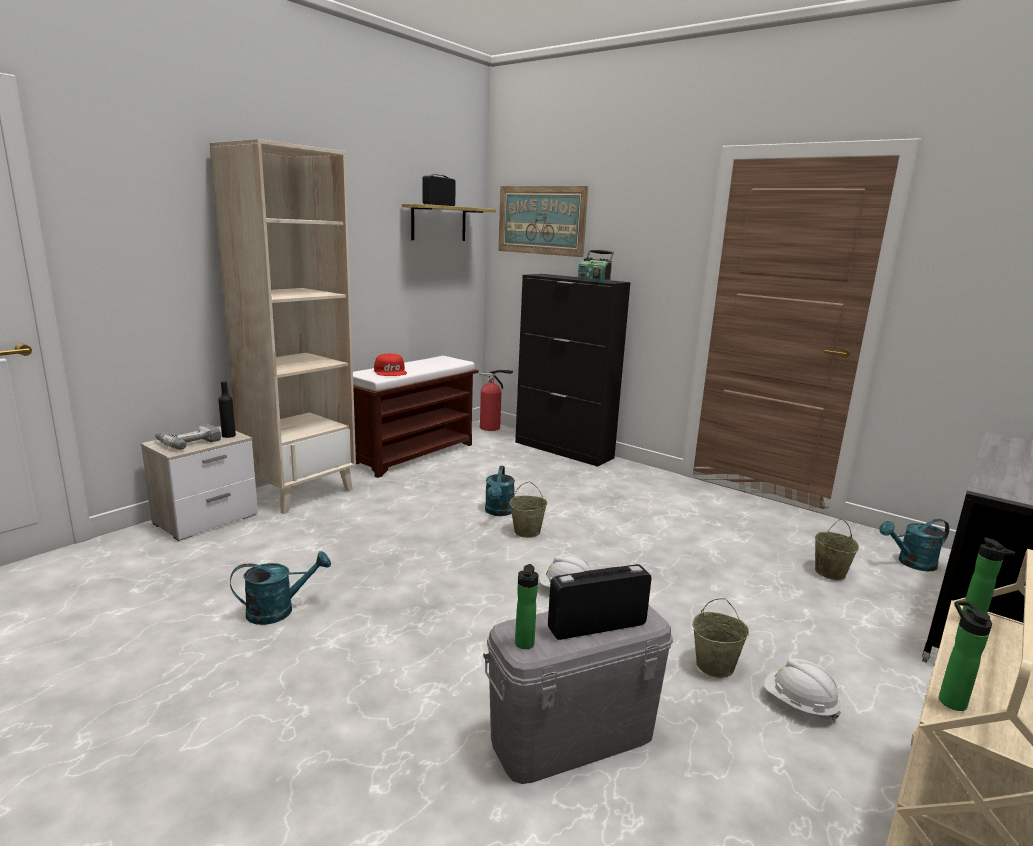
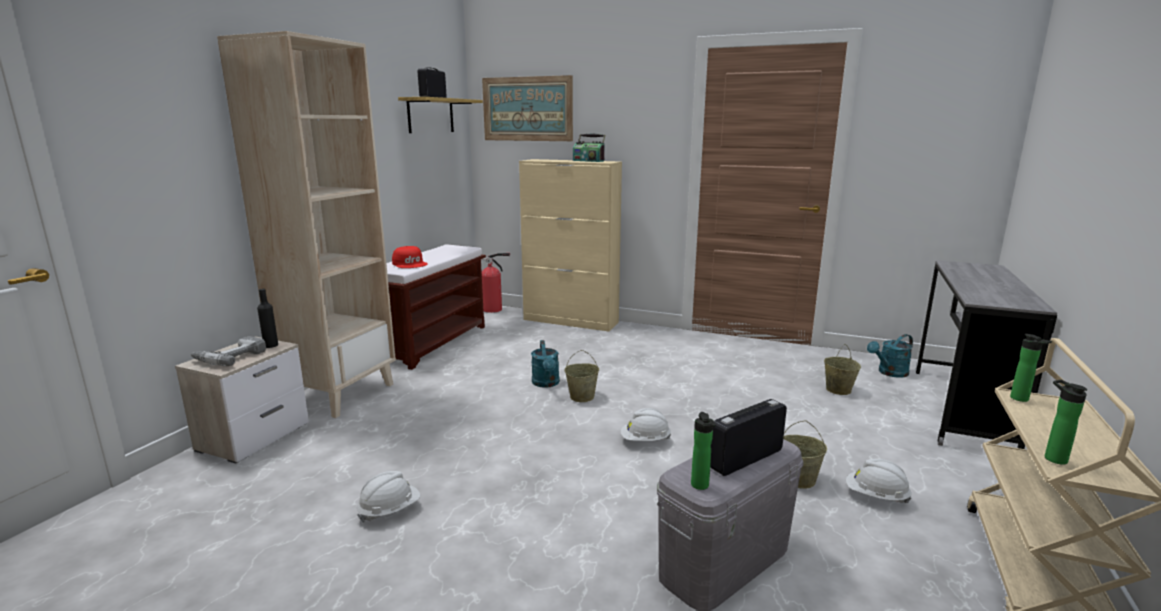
camera: 15 degrees left, 0 degrees up
turquoise watering can [230,551,331,625] -> white hard hat [357,471,420,523]
black cabinet [515,274,631,467] -> beige cabinet [519,159,622,332]

